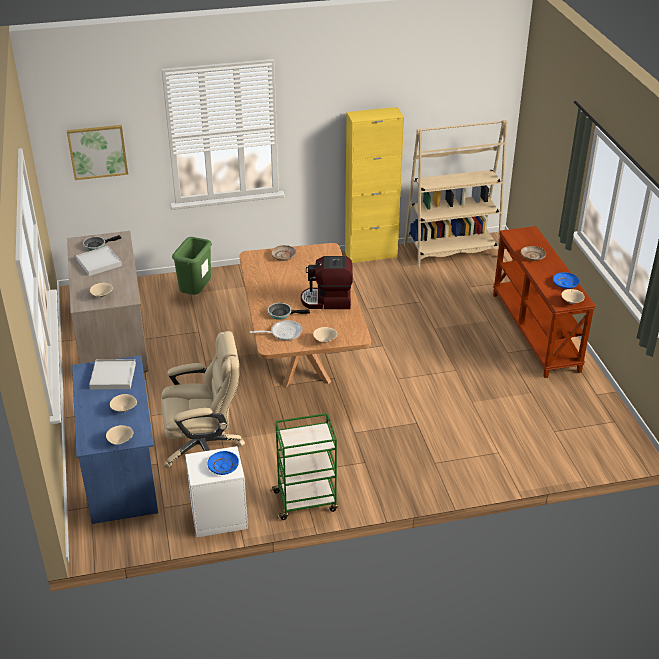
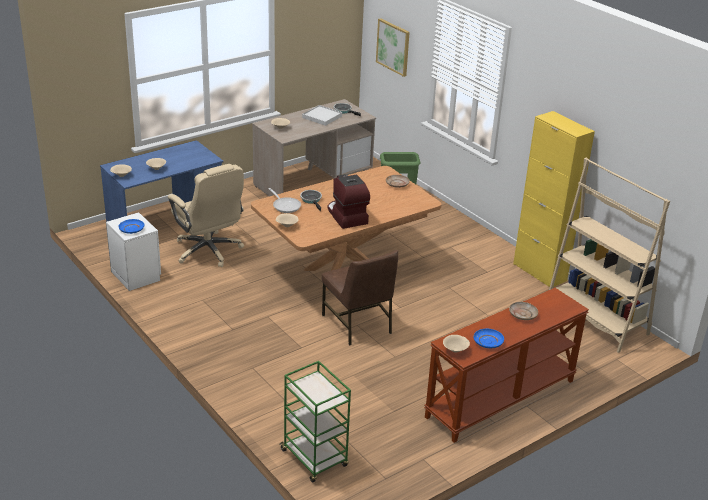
camera: 65 degrees right, 5 degrees down
white tray [89,359,136,390] -> none
green cart [270,413,338,520] -> green cart moved to [279,361,351,483]
none -> brown chair [322,250,398,345]

